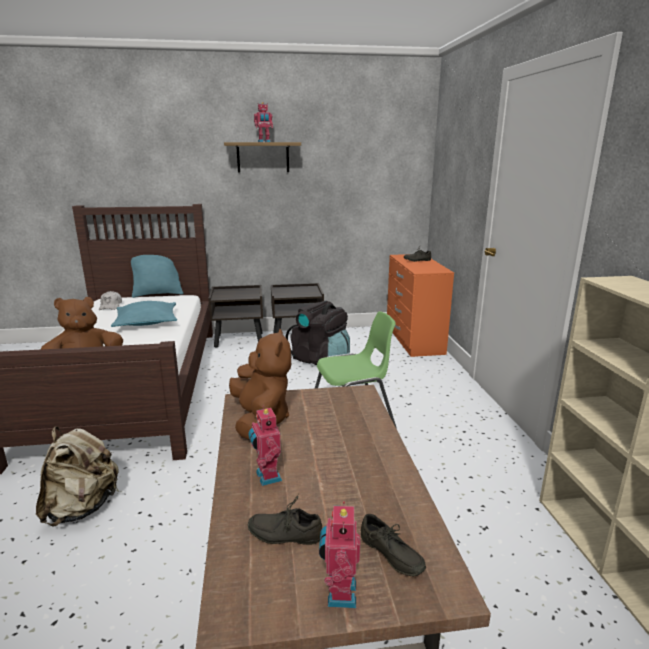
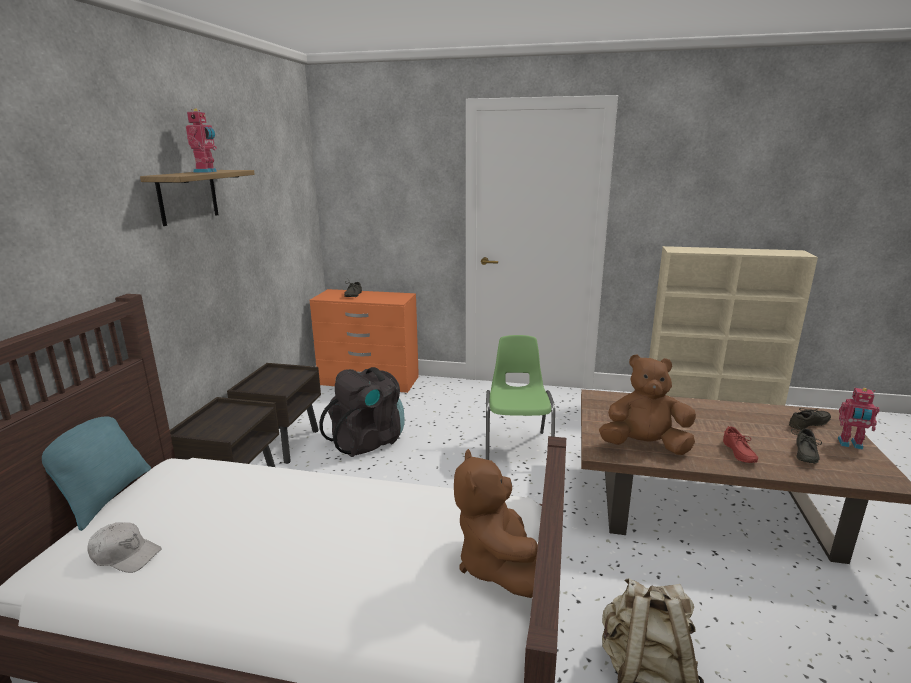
camera: 70 degrees left, 0 degrees up
turquoise pillow [111,301,177,327] -> none
toy robot [248,406,282,486] -> red shoe [723,426,758,463]

